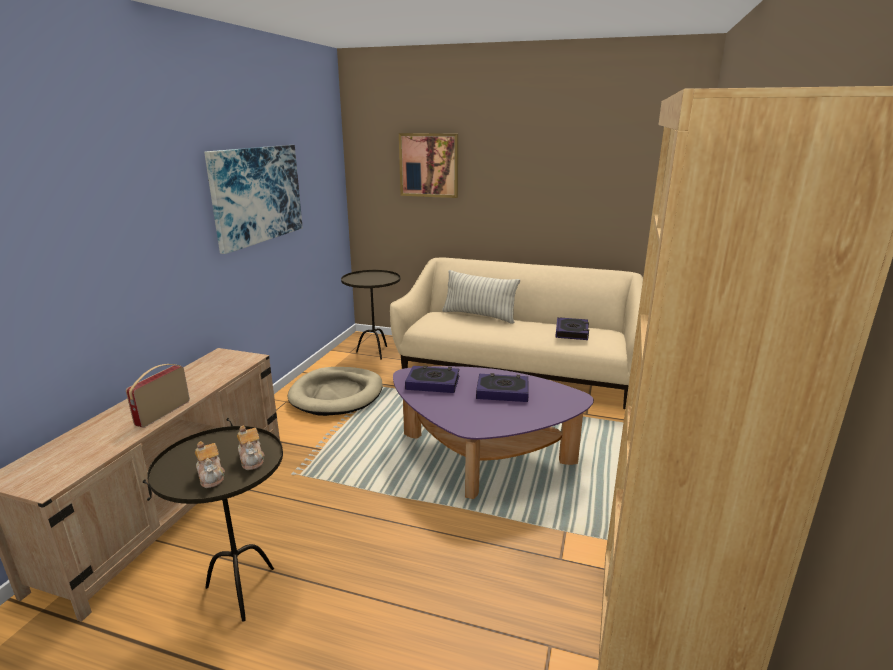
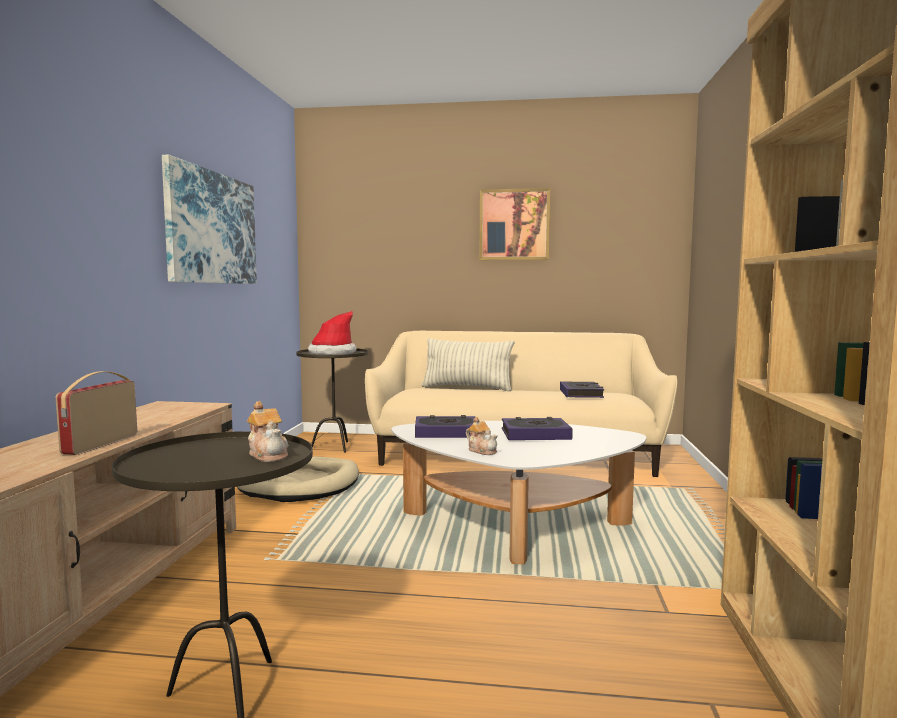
camera: 10 degrees left, 15 degrees down
teapot [195,441,225,488] -> teapot moved to [466,417,498,455]
purple coffee table [393,366,594,499] -> white coffee table [391,421,646,564]
picture [399,133,458,198] -> picture moved to [479,188,550,260]
none -> hat [308,311,356,355]

